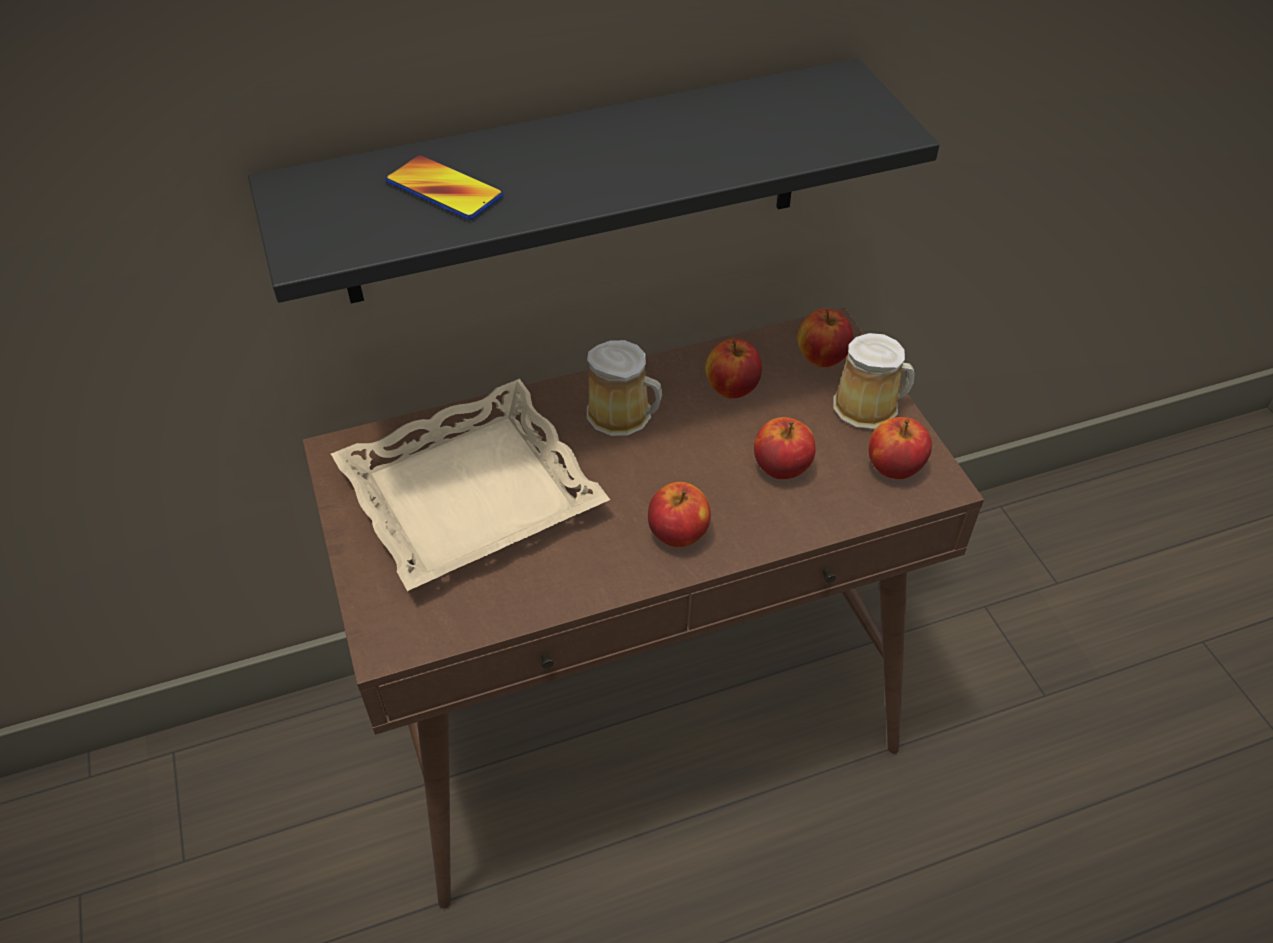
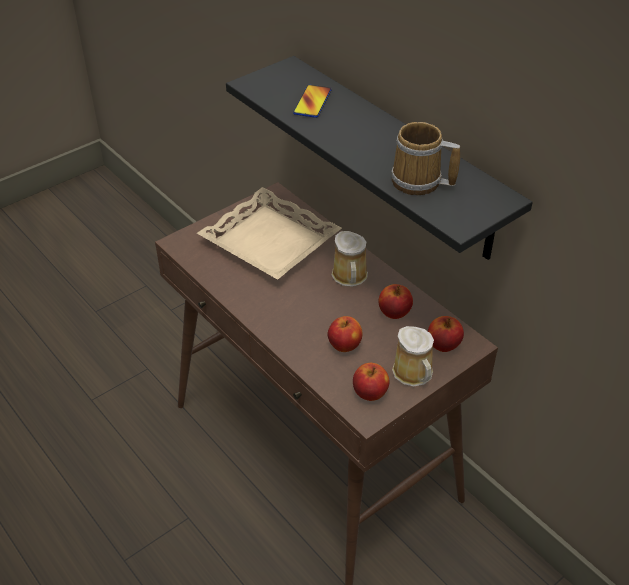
camera: 70 degrees right, 5 degrees down
apple [648,482,711,547] -> none
none -> mug [391,122,460,195]

